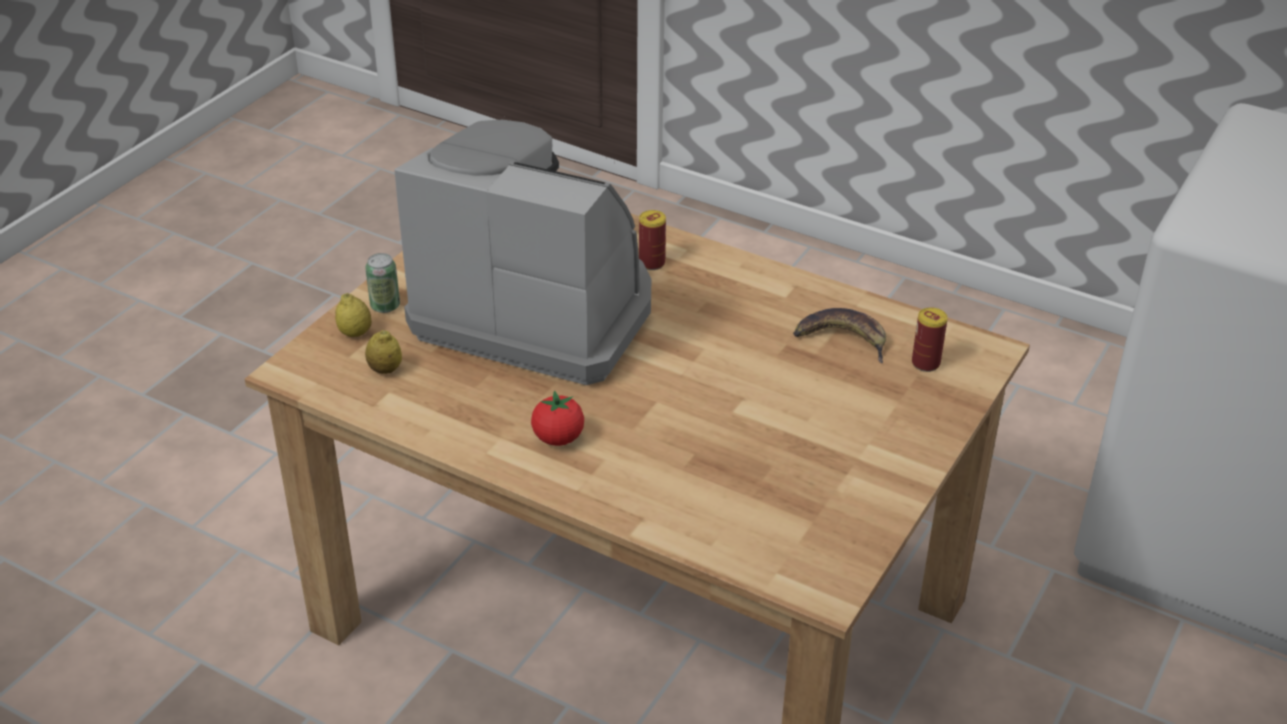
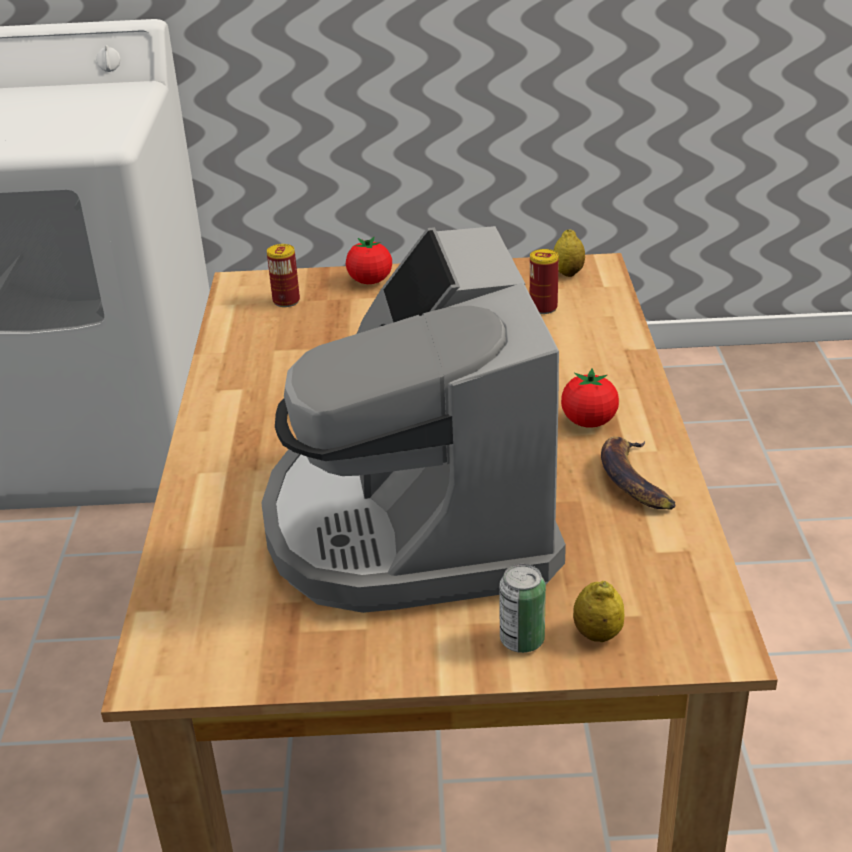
camera: 120 degrees left, 5 degrees down
lemon [365,330,402,374] -> lemon moved to [554,229,585,277]
can [639,210,666,270] -> can moved to [530,249,559,314]
banana [793,308,886,363] -> banana moved to [601,437,675,510]
none -> tomato [346,237,392,284]

